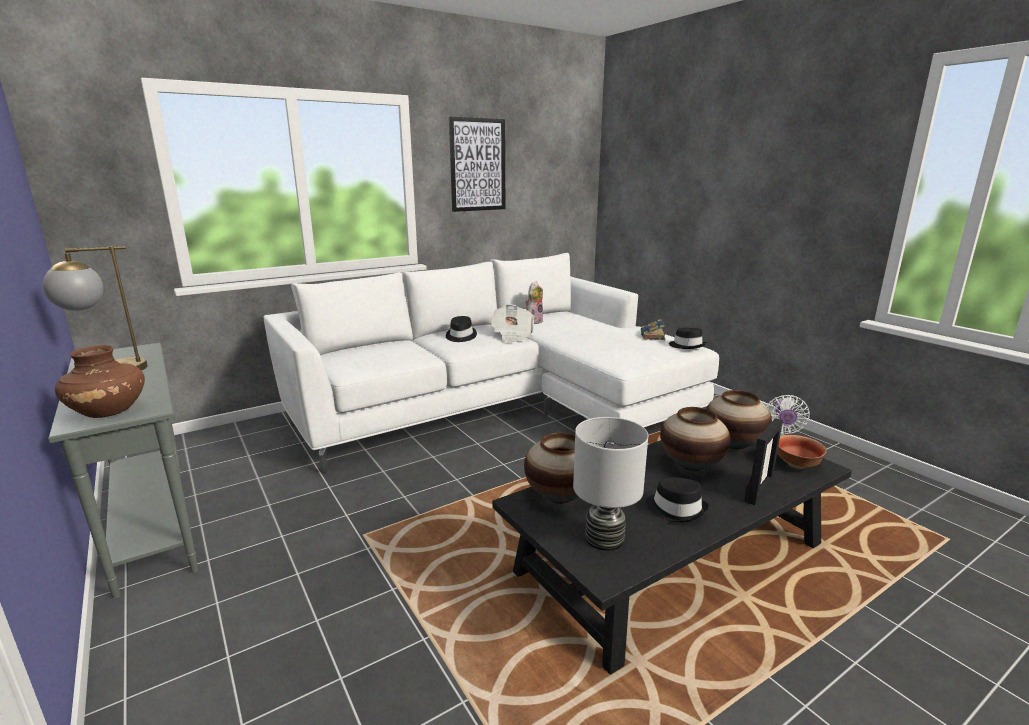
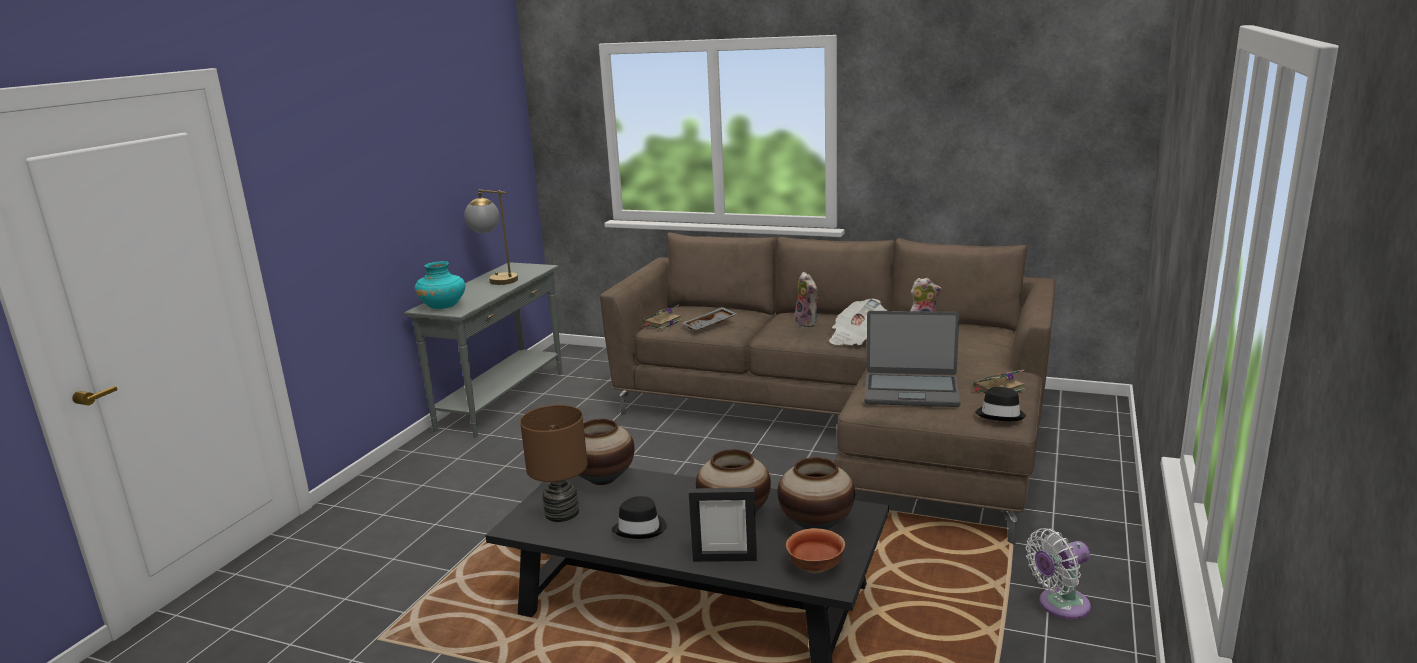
camera: 55 degrees right, 0 degrees up
brown vase [55,345,145,418] -> turquoise vase [415,261,465,309]
white sofa [264,253,719,474] -> brown sofa [600,232,1055,545]
black hat [446,316,477,342] -> plush toy [795,272,818,327]
picture [449,116,505,212] -> none
grey table lamp [573,417,648,551] -> brown table lamp [520,405,588,522]
none -> book [643,304,682,329]
none -> grey tray [682,307,738,330]
none -> laptop [864,311,961,407]

